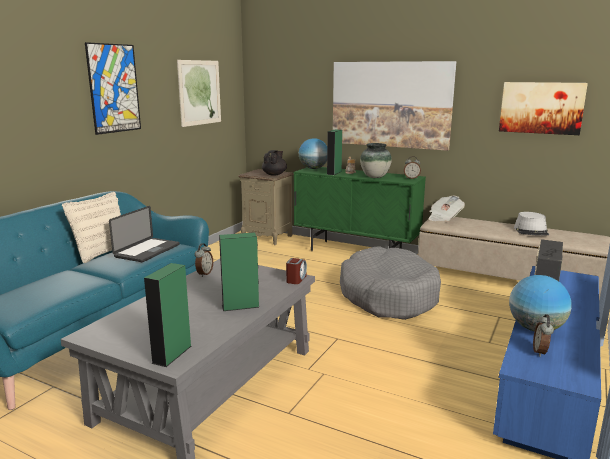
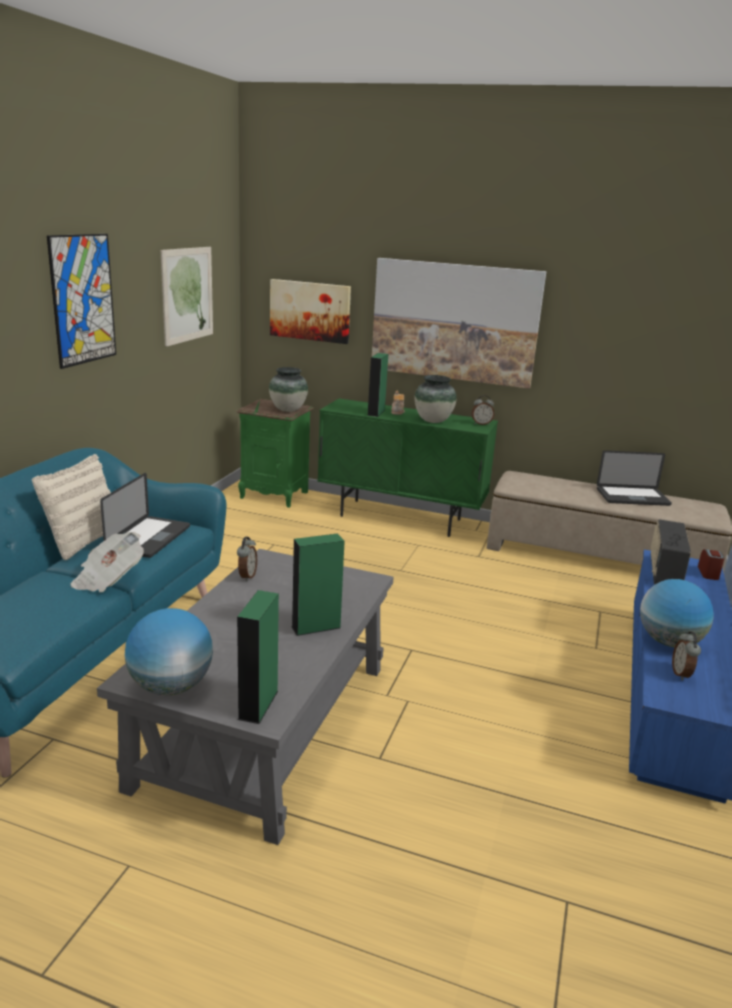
camera: 10 degrees left, 5 degrees up
beige nightstand [238,169,294,245] -> green nightstand [236,399,314,508]
black teapot [262,150,287,175] -> vase [269,367,308,412]
alarm clock [286,258,307,284] -> alarm clock moved to [698,549,724,580]
globe [299,138,327,169] -> globe moved to [125,608,213,695]
grey dog bed [340,246,441,320] -> none
newspaper [428,196,465,221] -> newspaper moved to [71,532,144,592]
picture [499,82,588,135] -> picture moved to [270,279,351,344]
grey hat [514,212,549,236] -> laptop [597,450,672,506]

